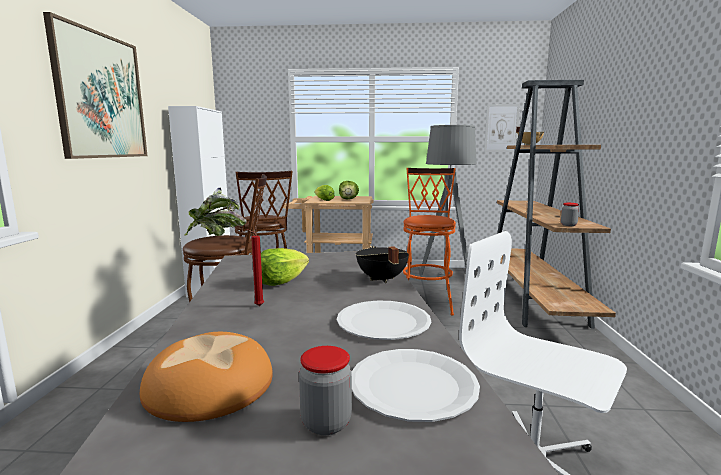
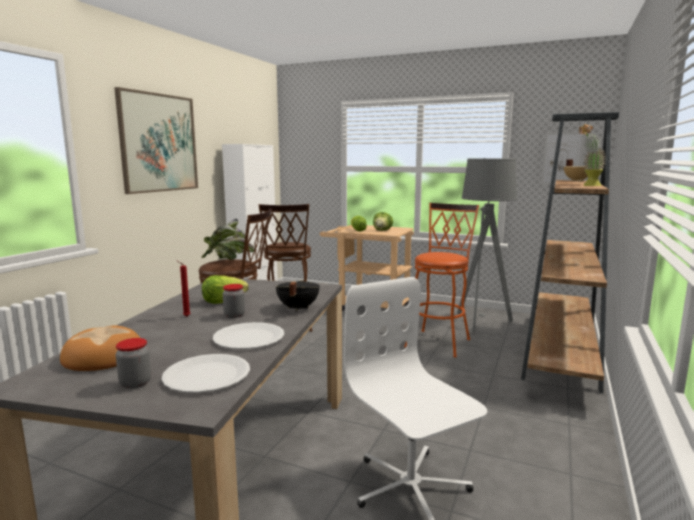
camera: 20 degrees right, 0 degrees up
jar [561,203,579,226] -> jar moved to [223,284,245,318]
none -> potted plant [579,124,606,186]

